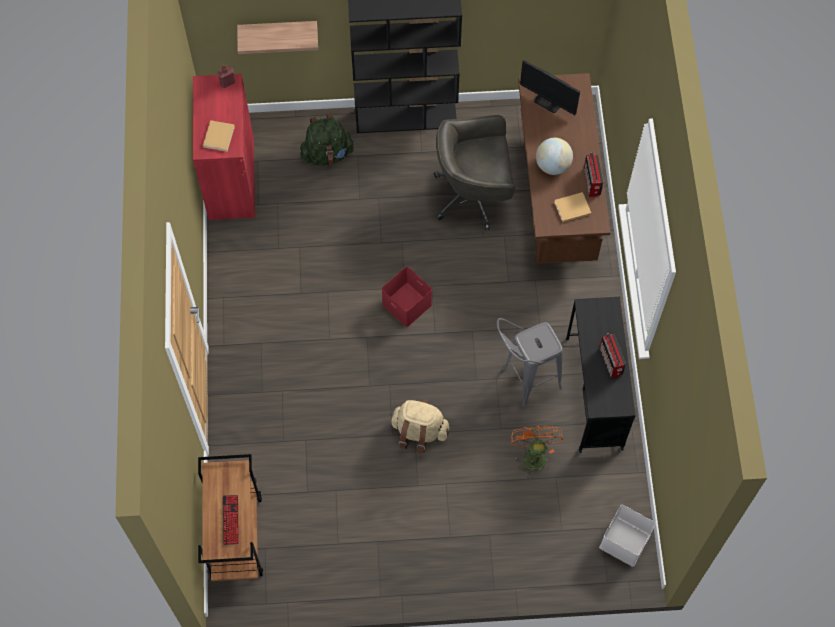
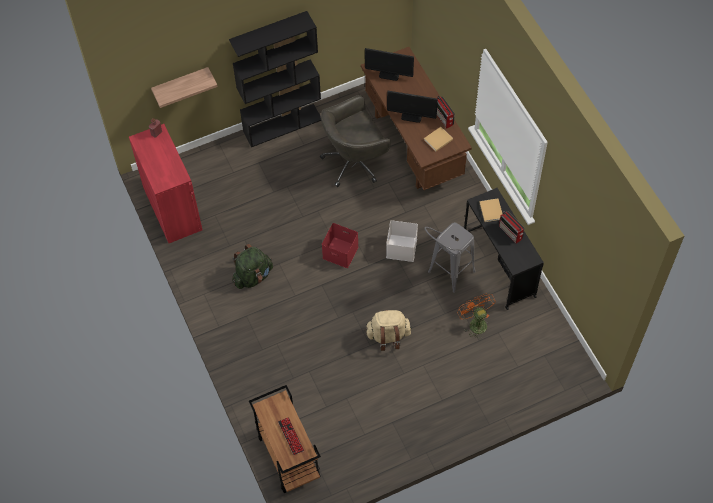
camera: 20 degrees left, 5 degrees down
beige book [203,120,235,152] -> beige book moved to [479,198,503,222]
green backpack [300,113,354,166] -> green backpack moved to [232,244,273,289]
globe [536,138,573,175] -> monitor [387,91,438,123]
white storage box [599,505,656,567] -> white storage box moved to [386,220,418,262]

